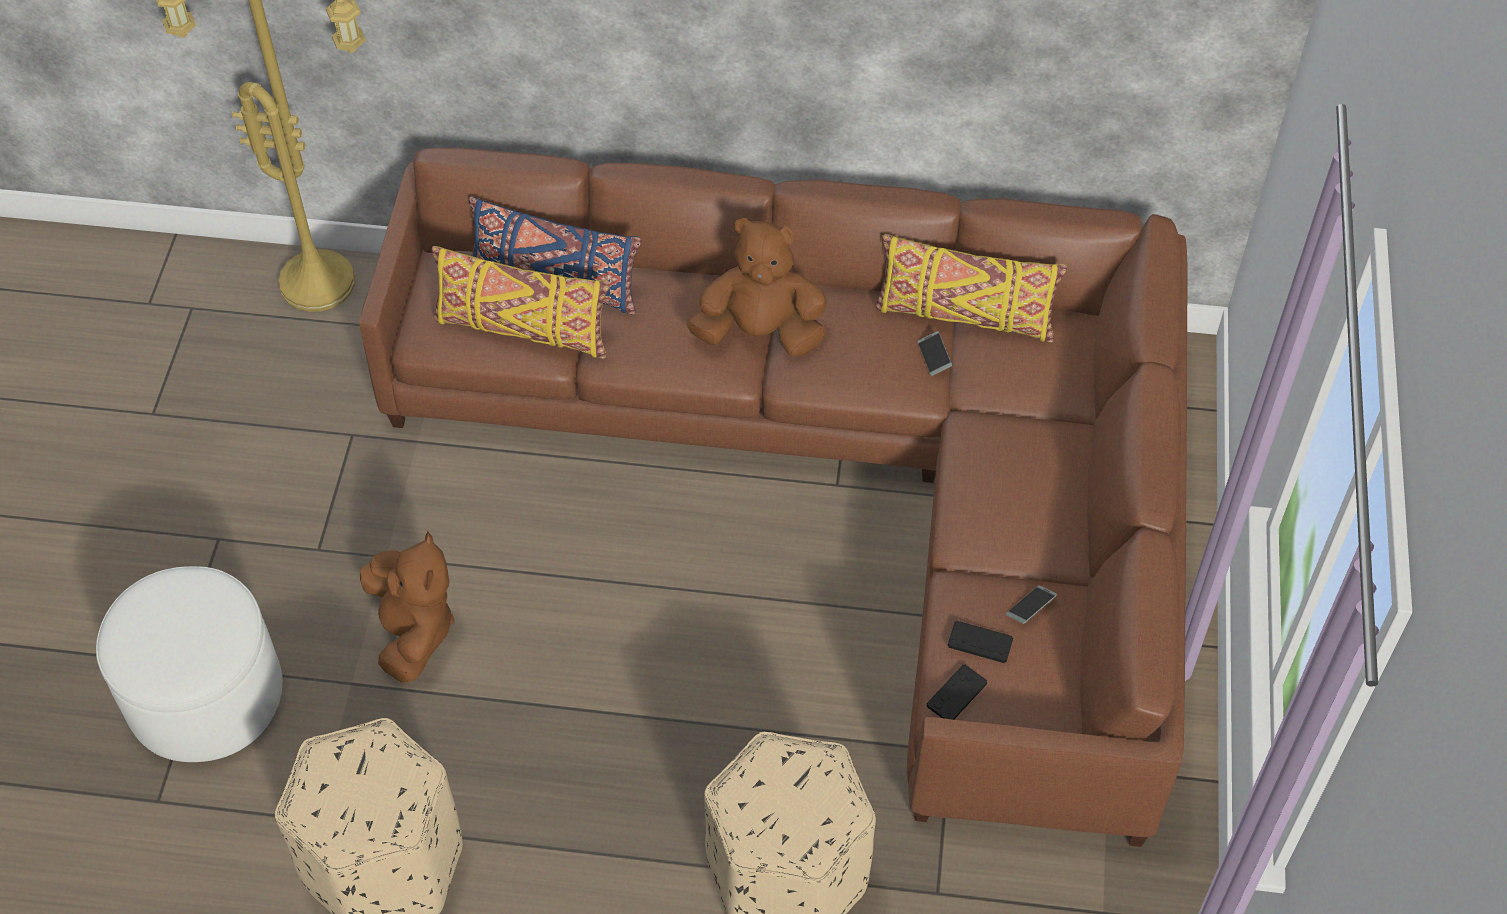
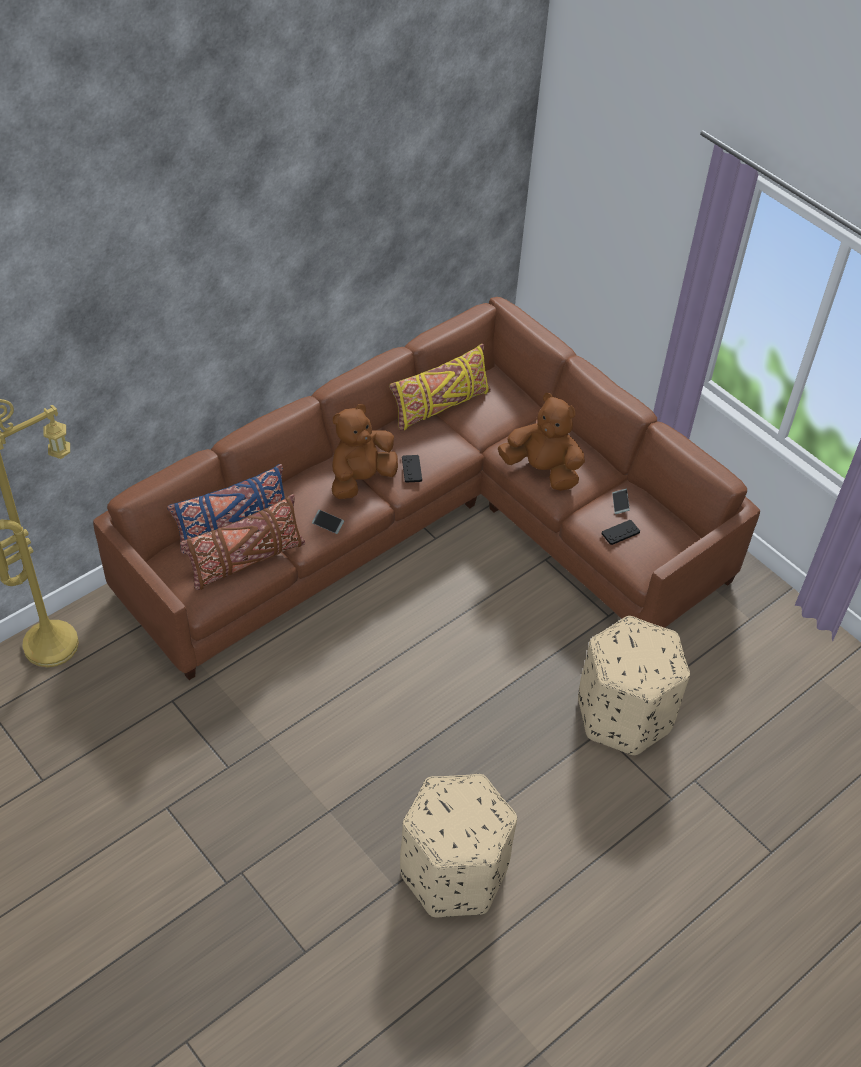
camera: 50 degrees left, 5 degrees down
white ottoman [96,566,283,762] -> none
brown plush toy [360,531,454,682] -> brown plush toy moved to [498,393,585,491]
yellow pillow [432,246,610,359] -> brown pillow [180,494,305,590]
phone [918,331,952,376] -> phone moved to [312,510,344,534]
black game controller [927,665,987,720] -> black game controller moved to [402,455,422,483]

